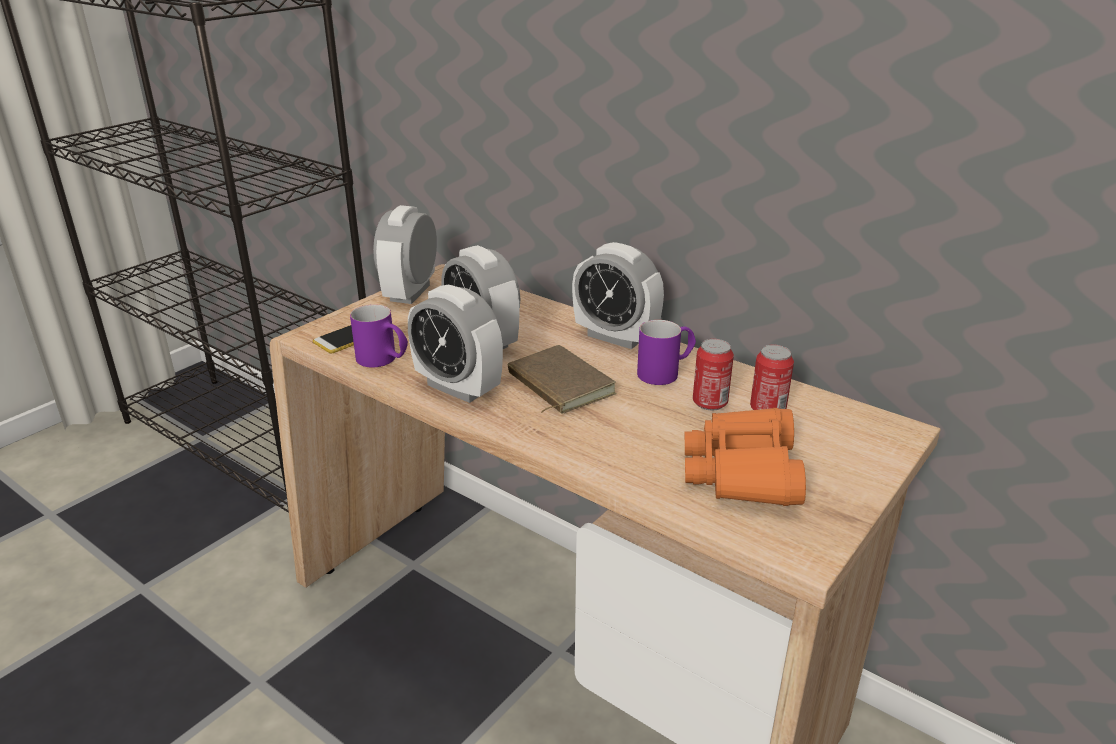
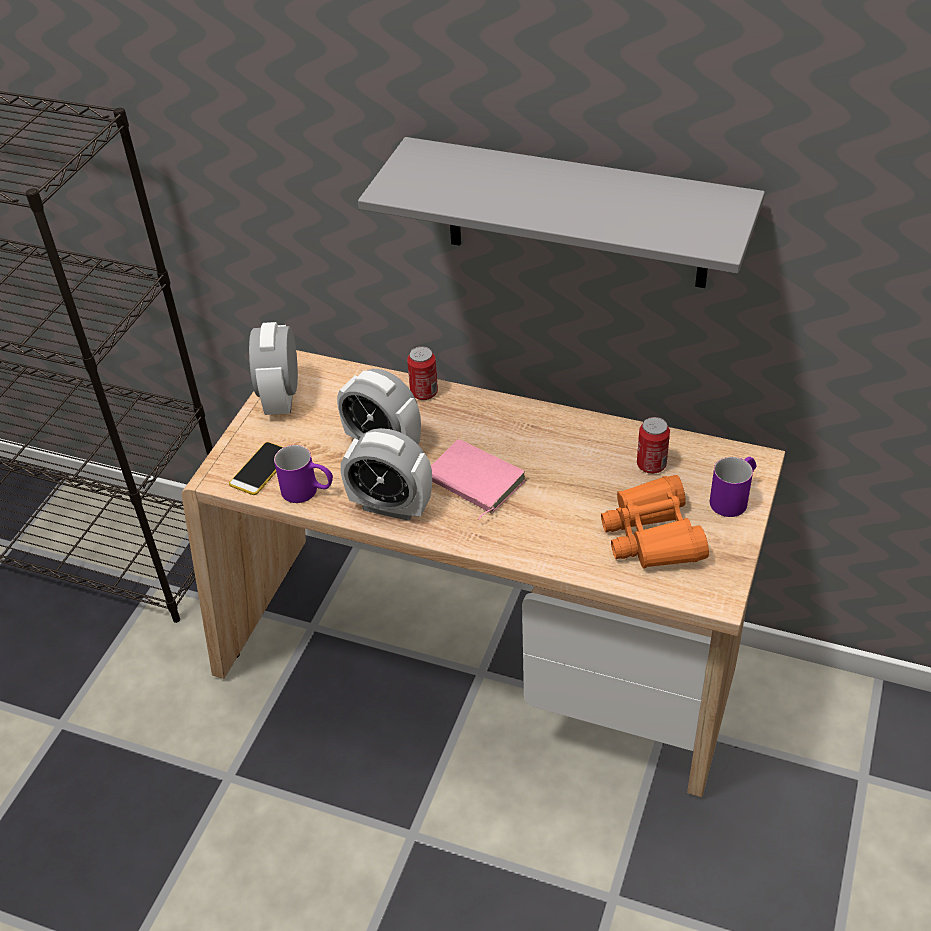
camera: 15 degrees left, 15 degrees up
brown book [508,345,616,414] -> pink book [431,439,526,520]
alarm clock [572,242,664,349] -> none
purple mug [637,320,696,385] -> purple mug moved to [710,457,756,517]
can [693,339,734,410] -> can moved to [407,346,438,400]
none -> grey shelf [358,137,765,288]

